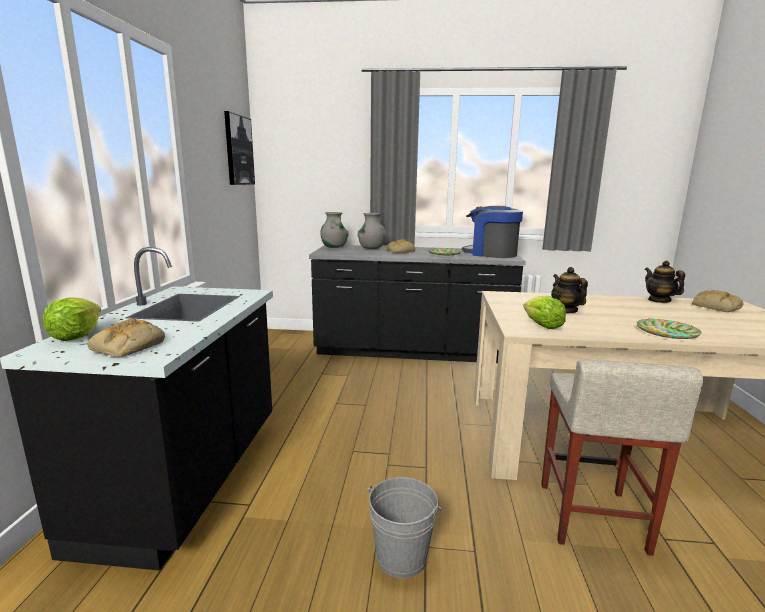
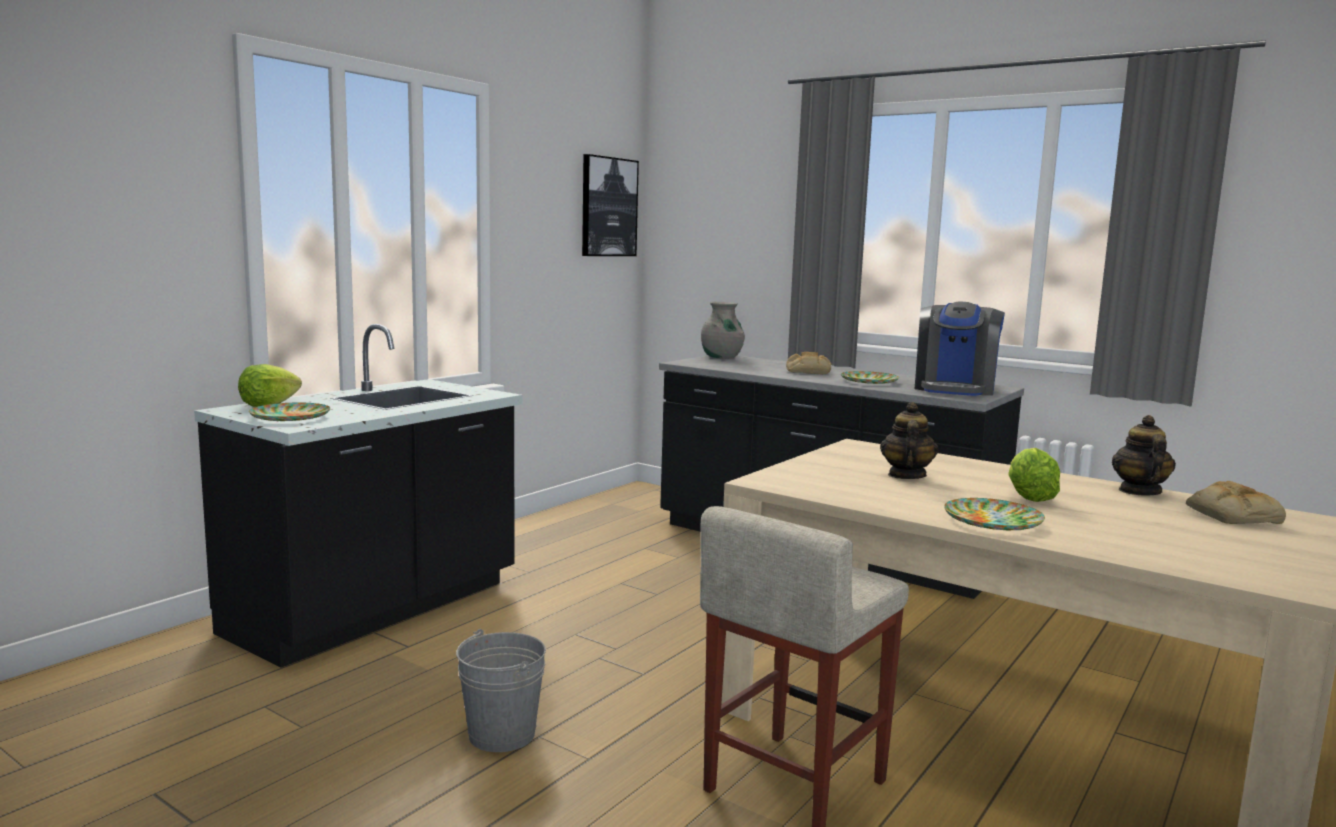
camera: 30 degrees right, 5 degrees down
bread [88,318,165,357] -> plate [249,403,330,421]
grey vase [358,213,386,249] -> none
coffee machine [462,206,523,258] -> coffee machine turned 135 degrees counterclockwise [915,302,1005,396]
lettuce [523,296,566,329] -> lettuce moved to [1008,448,1060,502]

